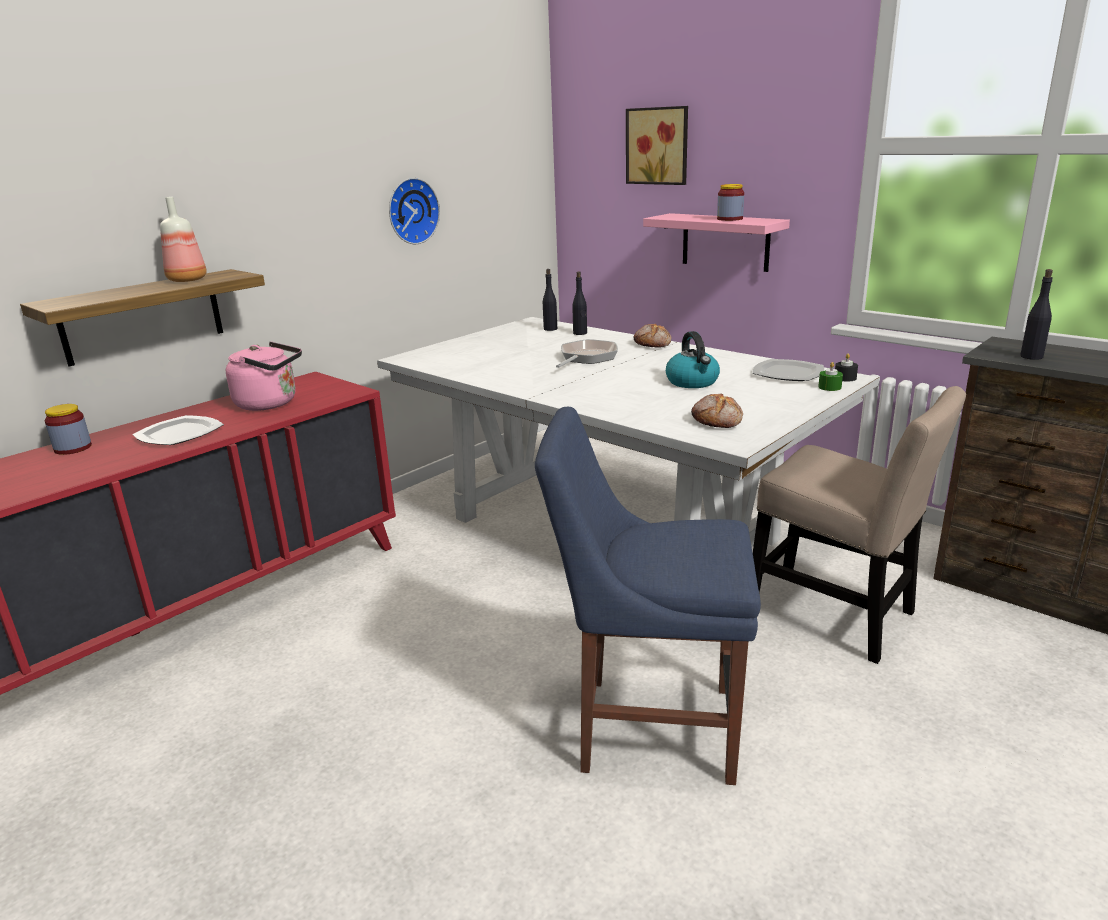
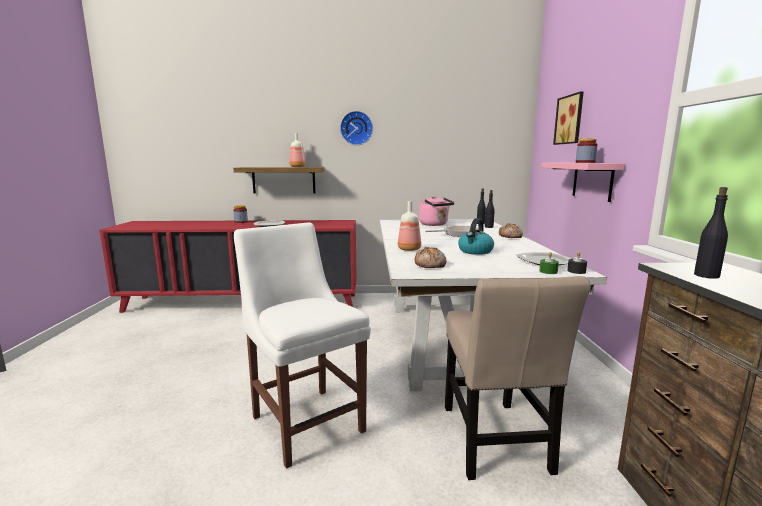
camera: 45 degrees right, 10 degrees down
pink kettle [226,342,302,411] -> pink kettle moved to [419,196,454,226]
wall clock [389,178,440,244] -> wall clock moved to [340,111,373,145]
blue chair [535,407,761,785] -> white chair [234,222,371,469]
none -> bottle [398,201,421,251]

